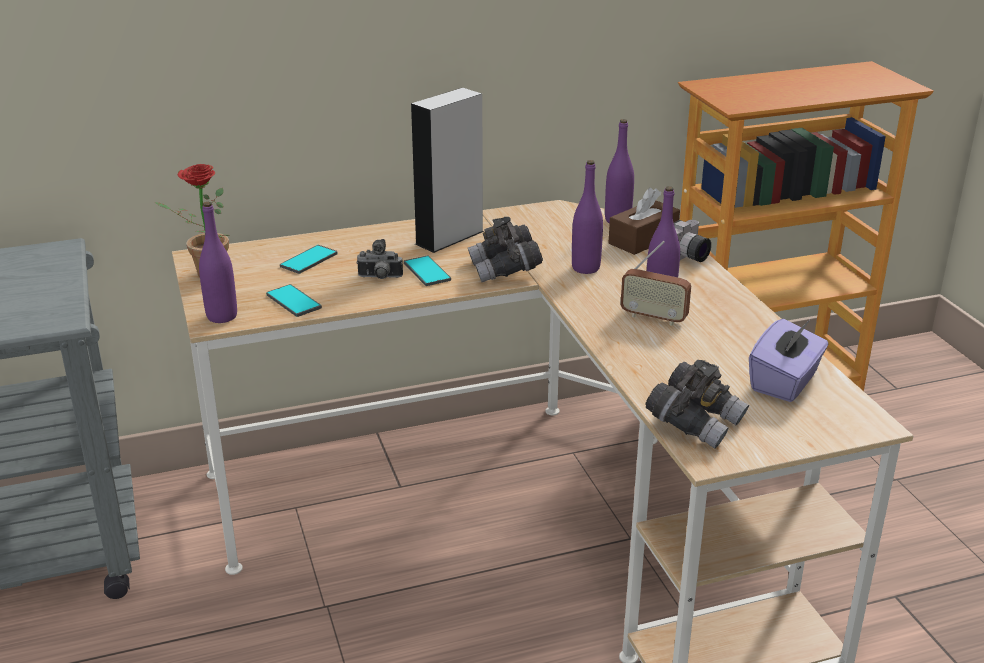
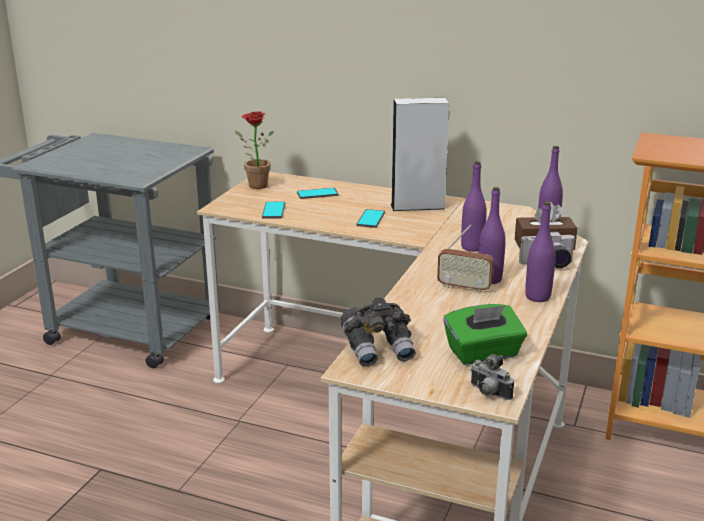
camera: 40 degrees right, 5 degrees down
purple bottle [199,202,237,323] -> purple bottle moved to [525,201,556,302]
camera [356,239,403,279] -> camera moved to [470,354,514,400]
grey binoculars [468,217,543,282] -> none
radio [620,241,691,326] -> radio turned 45 degrees counterclockwise [437,225,494,293]
purple tissue box [749,319,829,402] -> green tissue box [443,304,527,365]

